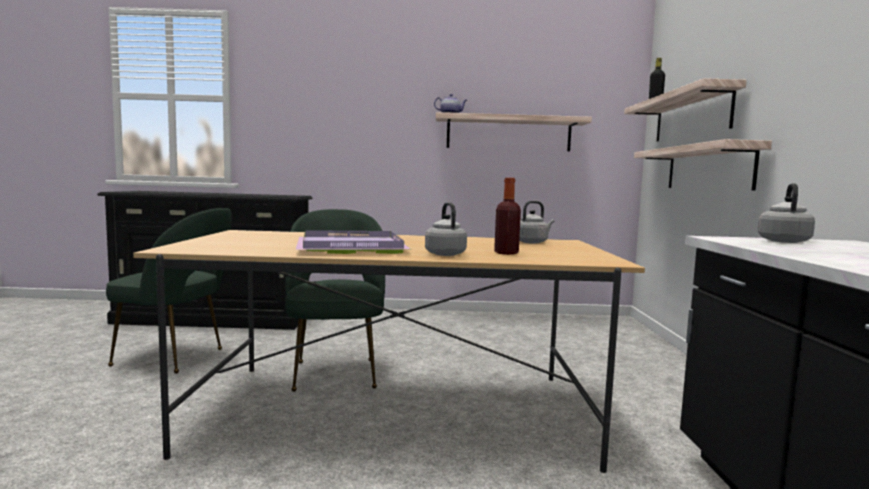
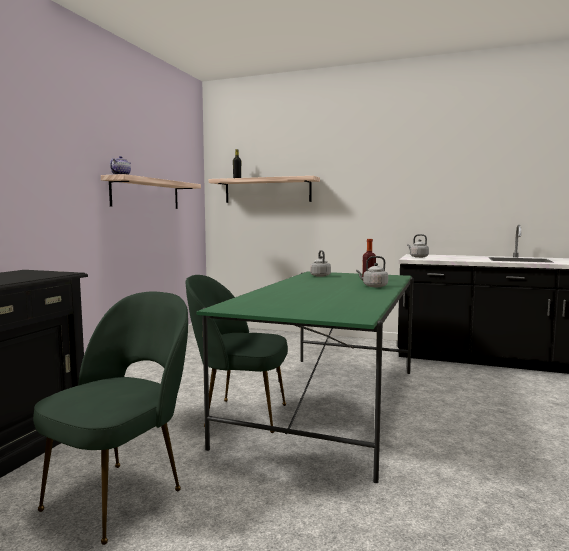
camera: 70 degrees left, 0 degrees up
beige dining table [133,230,645,473] -> green dining table [197,271,413,483]
purple tray [296,230,411,254] -> none
shelf [634,139,772,191] -> none

